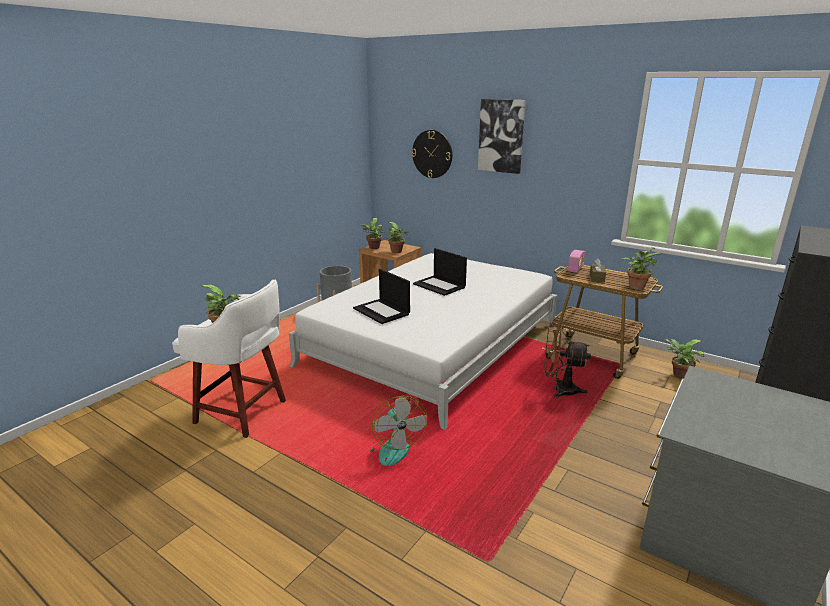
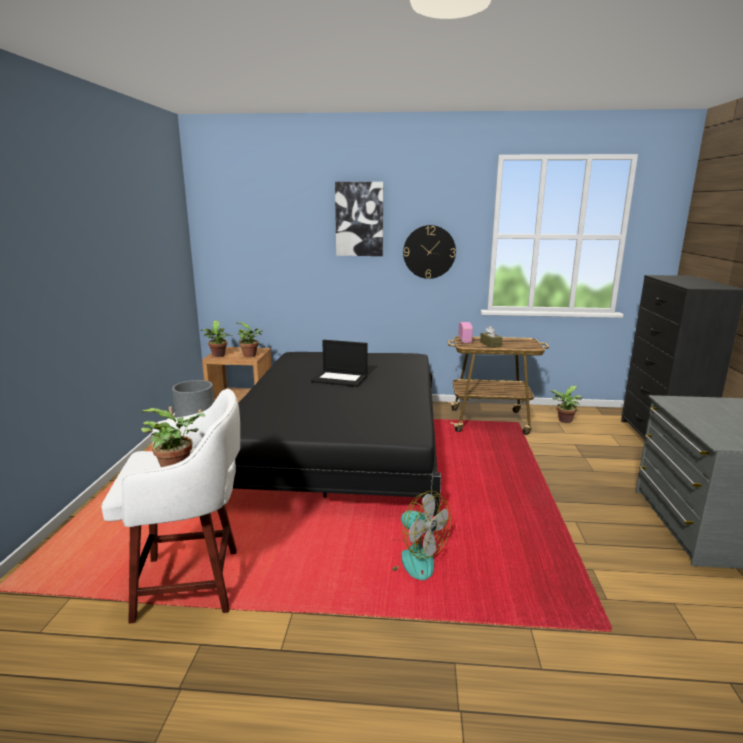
camera: 30 degrees left, 5 degrees down
white bed [289,253,557,430] -> black bed [233,352,441,517]
laptop [353,269,410,324] -> none
wall clock [412,130,452,178] -> wall clock moved to [403,225,456,279]
brown fan [543,326,591,398] -> none
potted plant [621,247,660,290] -> none

